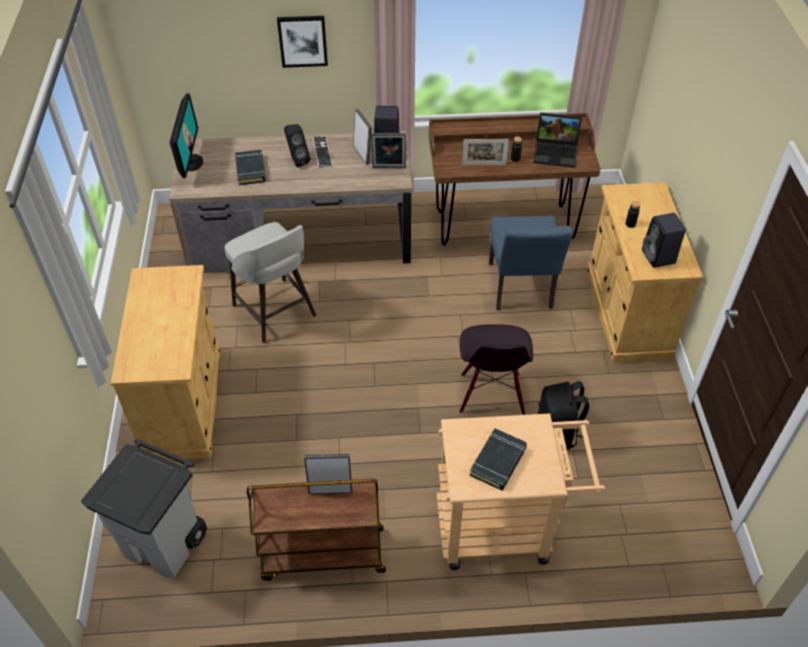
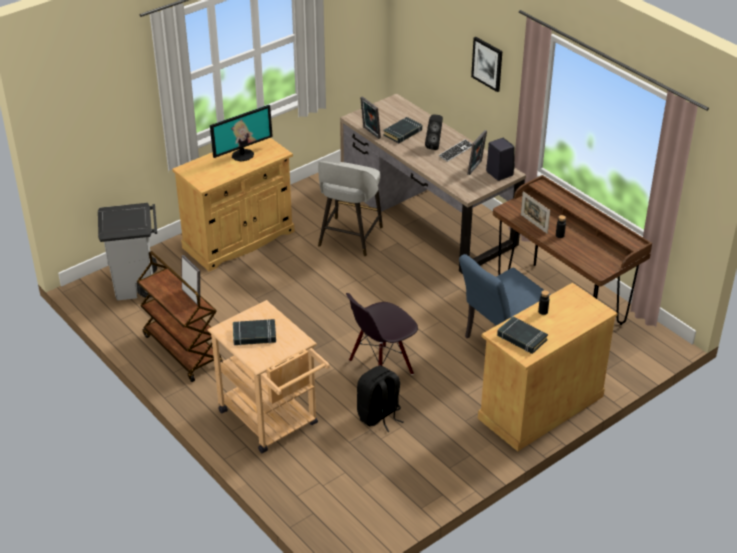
camera: 55 degrees right, 10 degrees down
monitor [170,93,203,178] -> monitor moved to [210,105,273,161]
picture frame [371,133,406,168] -> picture frame moved to [360,97,381,139]
laptop [533,112,582,168] -> none
black speaker [642,213,686,268] -> black book [497,317,548,354]

